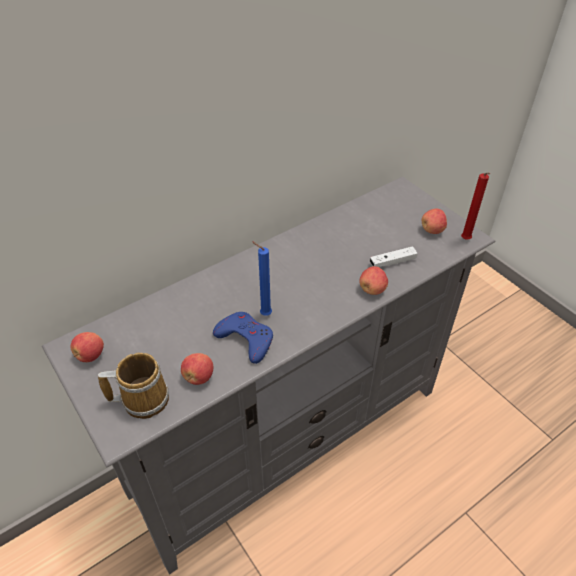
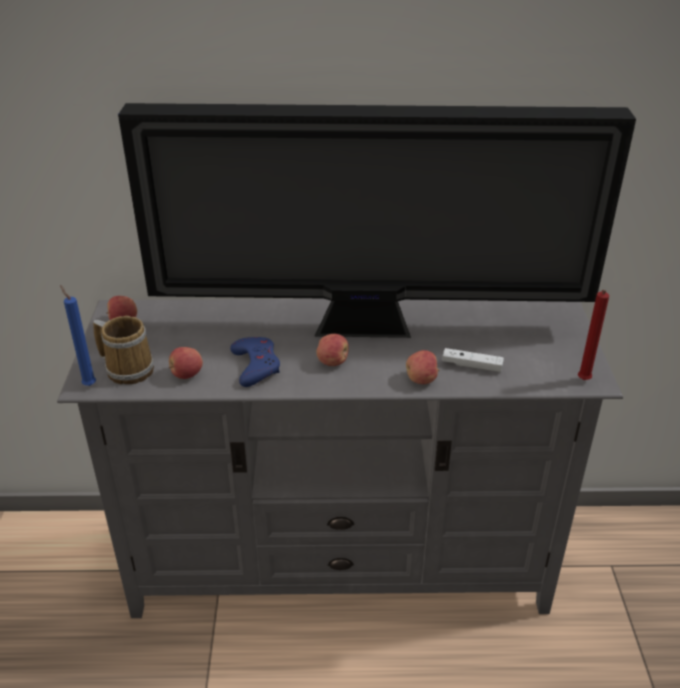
camera: 35 degrees right, 10 degrees down
blue candle [252,241,272,316] -> blue candle moved to [60,285,96,386]
apple [422,209,447,234] -> apple moved to [316,334,349,366]
none -> television [118,103,636,338]

